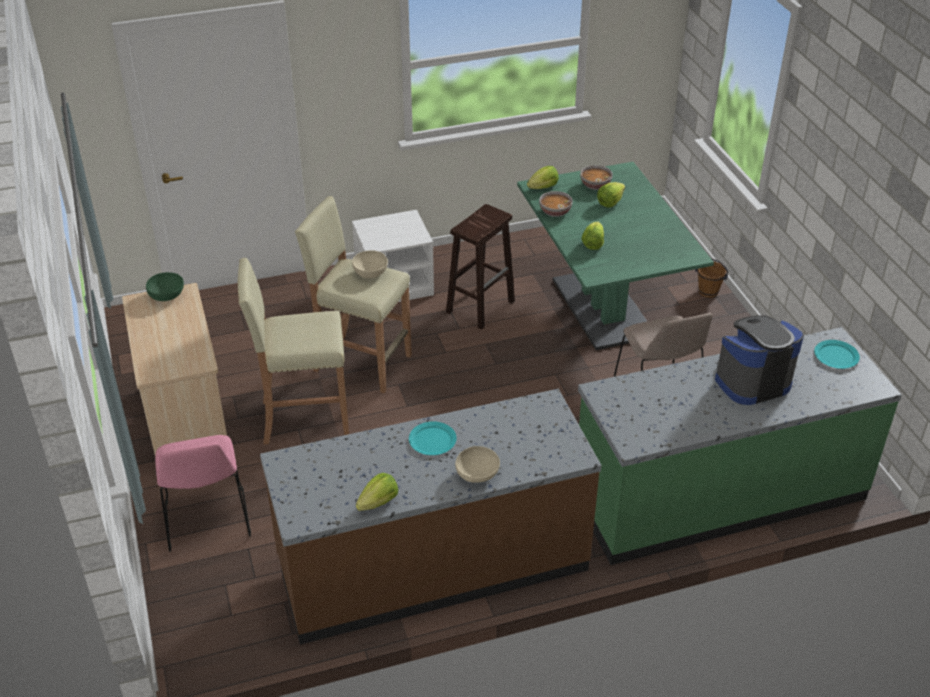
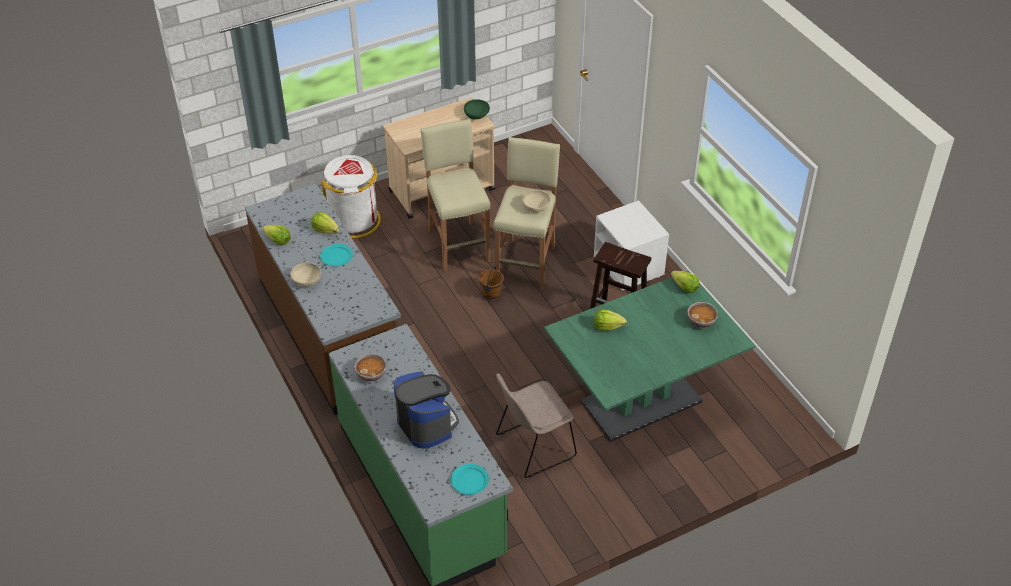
camera: 80 degrees right, 5 degrees up
pink chair [155,435,251,552] -> white trash can [321,155,381,239]
bowl [539,191,573,217] -> bowl moved to [355,354,387,381]
lettuce [597,182,625,208] -> lettuce moved to [311,212,340,234]
brown bucket [695,259,728,298] -> brown bucket moved to [479,266,504,301]

